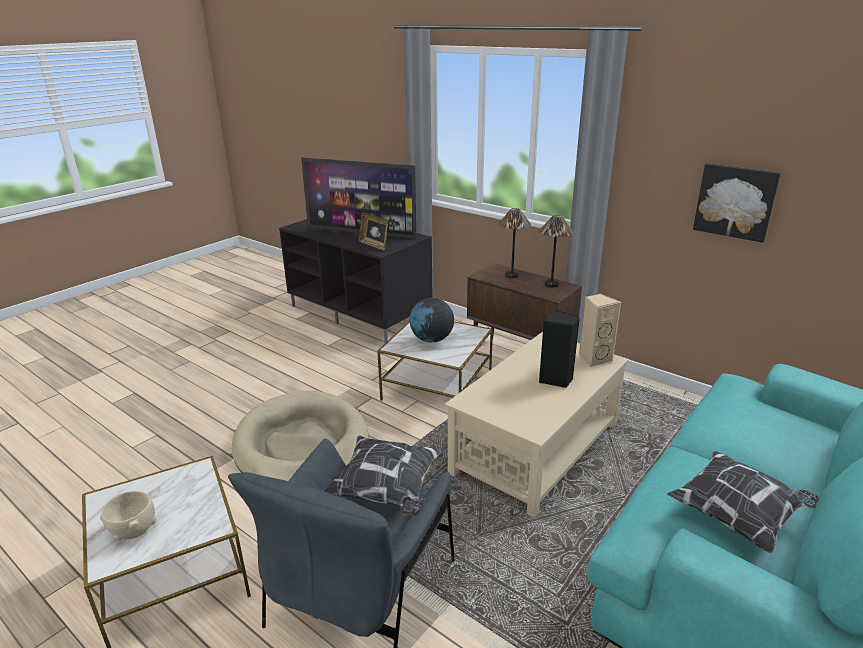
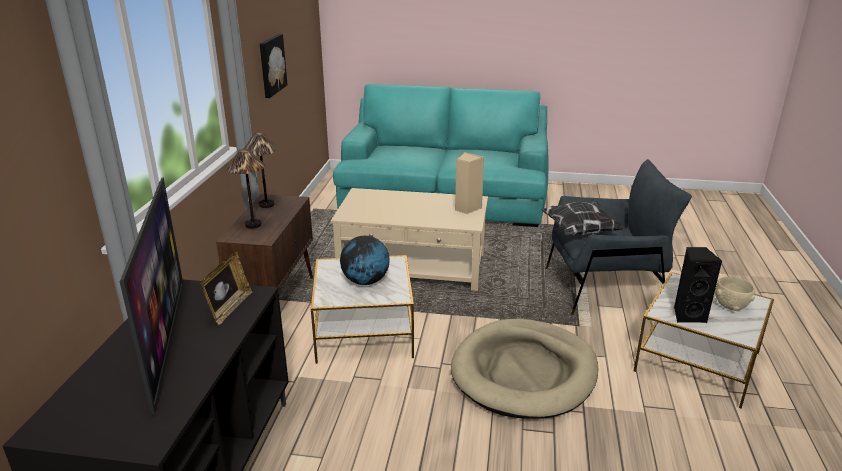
camera: 120 degrees left, 0 degrees up
black speaker [539,310,580,388] -> black speaker moved to [674,247,722,323]
beige speaker [579,293,621,368] -> beige speaker moved to [455,152,484,214]
pillow [667,451,819,553] -> none

